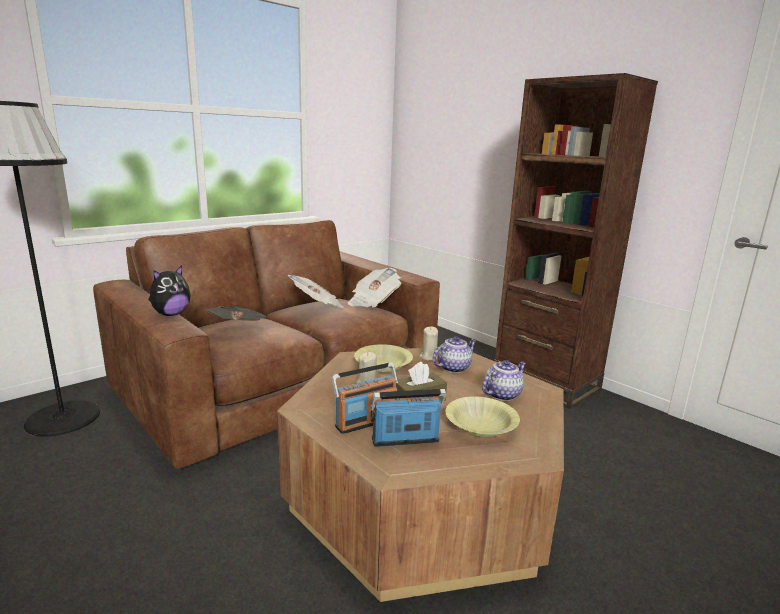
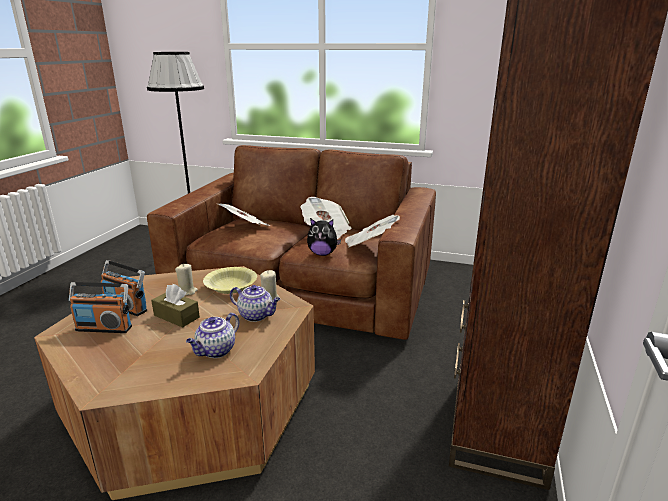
camera: 60 degrees right, 5 degrees up
plush toy [148,266,191,316] -> plush toy moved to [307,218,341,256]
radio [371,389,446,447] -> radio turned 135 degrees clockwise [69,282,132,333]
yellow bowl [445,396,520,438] -> none
teapot [482,360,526,401] -> teapot turned 105 degrees clockwise [186,313,239,358]

